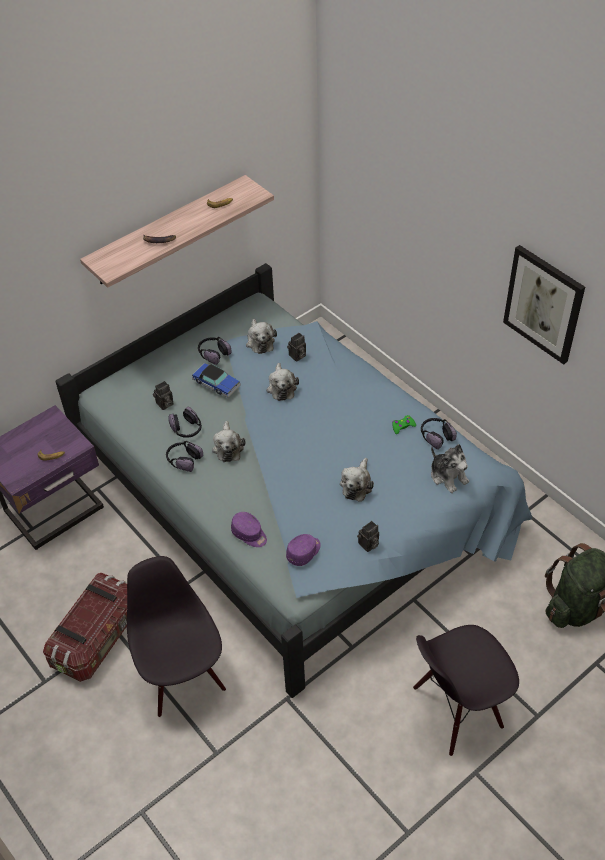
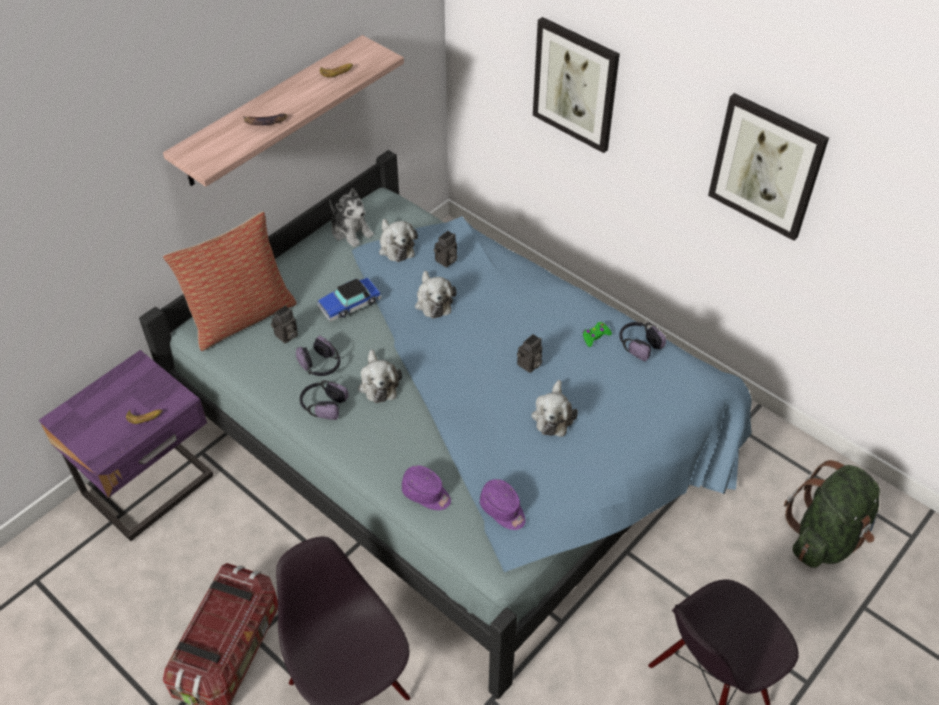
camera: 10 degrees left, 0 degrees up
toy car [192,363,241,398] -> toy car turned 120 degrees clockwise [317,278,382,322]
headphones [198,337,232,365] -> none
purple cap [286,534,321,566] -> purple cap turned 105 degrees clockwise [480,479,526,530]
camera [357,521,379,552] -> camera moved to [517,334,542,373]
plush toy [431,444,469,493] -> plush toy moved to [329,188,374,247]
none -> pillow [163,212,297,351]
none -> picture [533,17,620,153]

